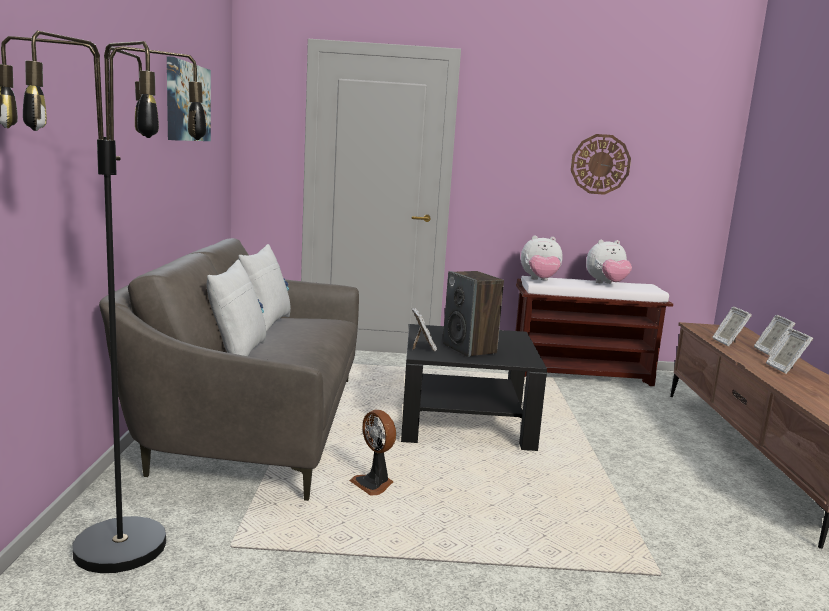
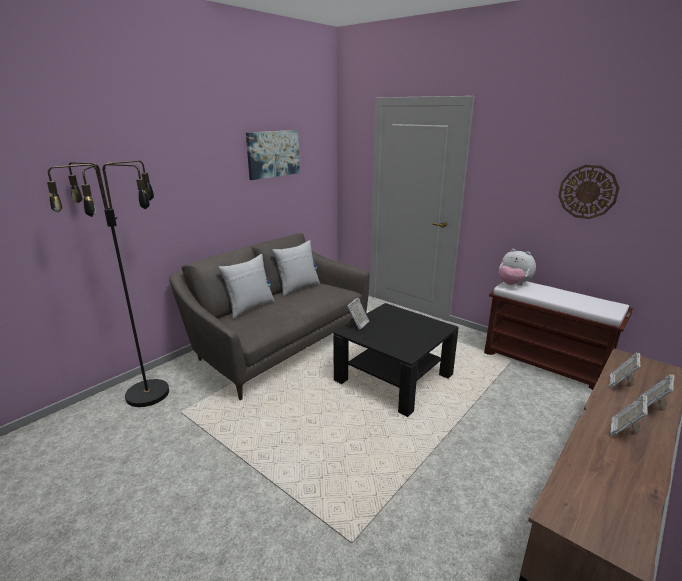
camera: 40 degrees right, 10 degrees up
fan [349,410,396,495] -> none
speaker [443,271,504,357] -> none
plush toy [586,240,632,284] -> none

